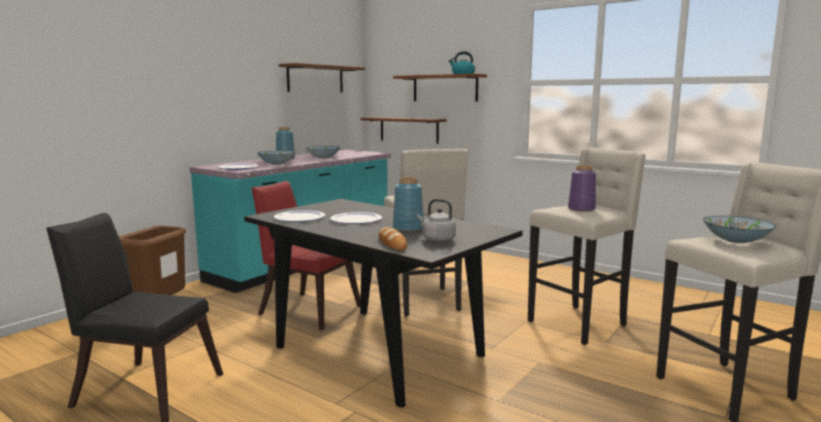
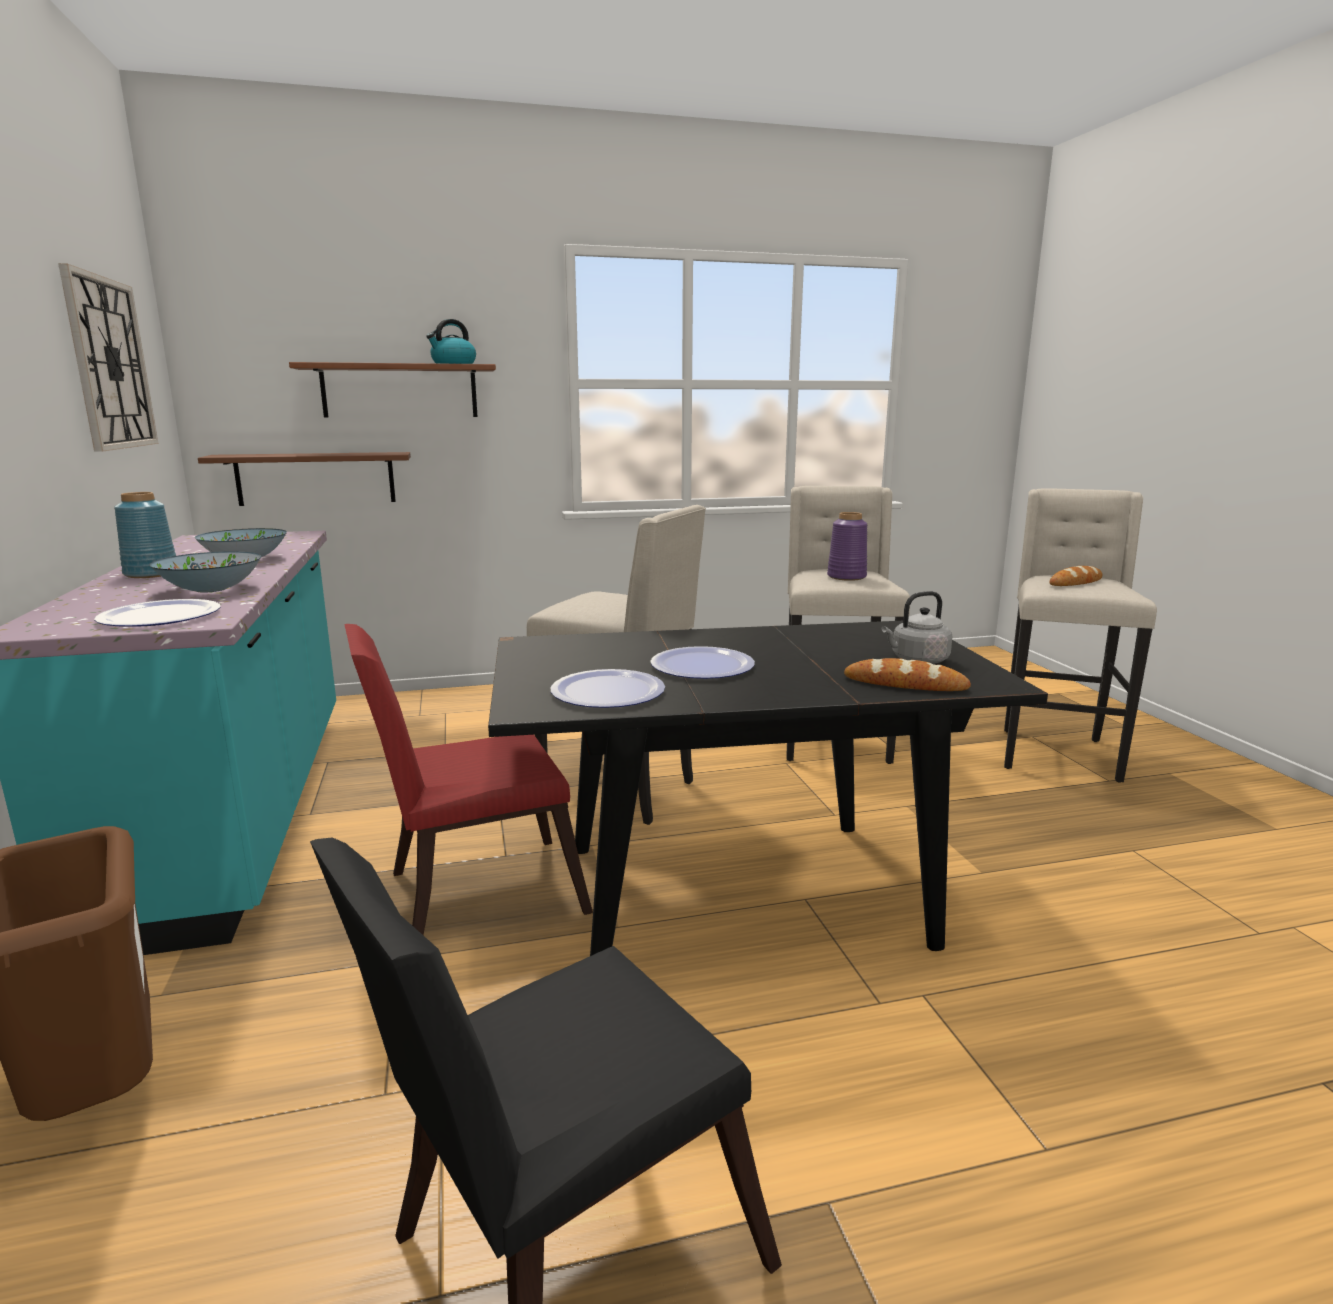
camera: 50 degrees left, 5 degrees up
brown shelf [279,63,365,93] -> wall clock [58,263,159,452]
blue vase [393,177,424,232] -> none
bowl [703,216,776,243] -> bread [1049,566,1102,586]

